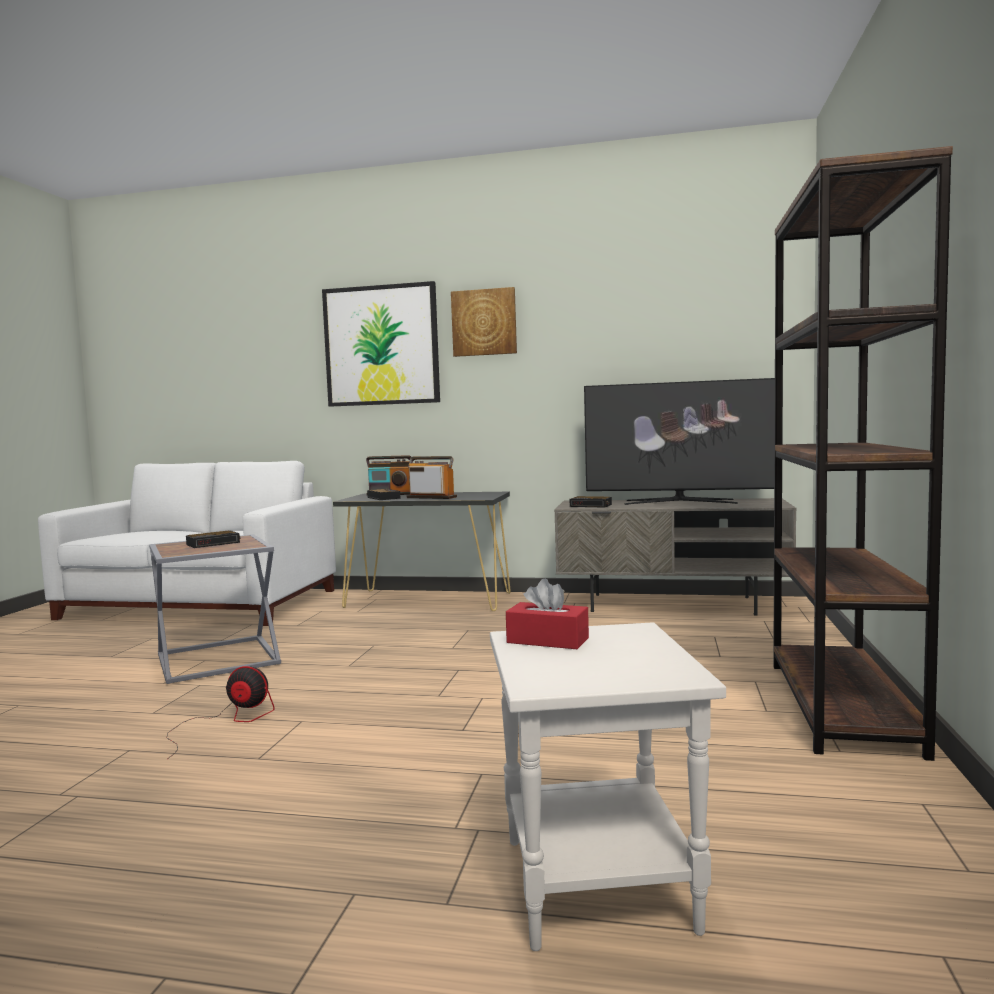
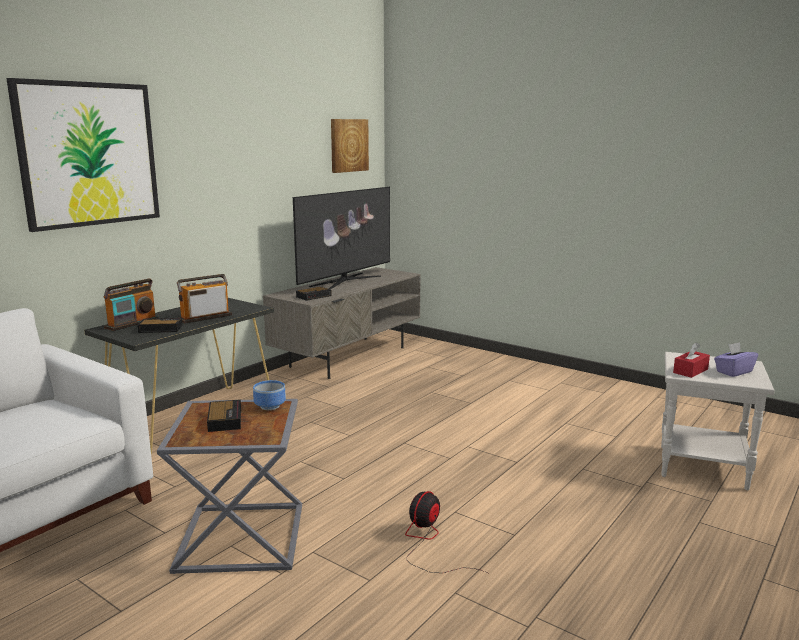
camera: 65 degrees left, 10 degrees up
picture [451,287,517,357] -> picture moved to [331,119,369,173]
brown bookcase [773,146,953,761] -> none
none -> bowl [253,380,286,410]
none -> purple tissue box [714,342,758,377]

